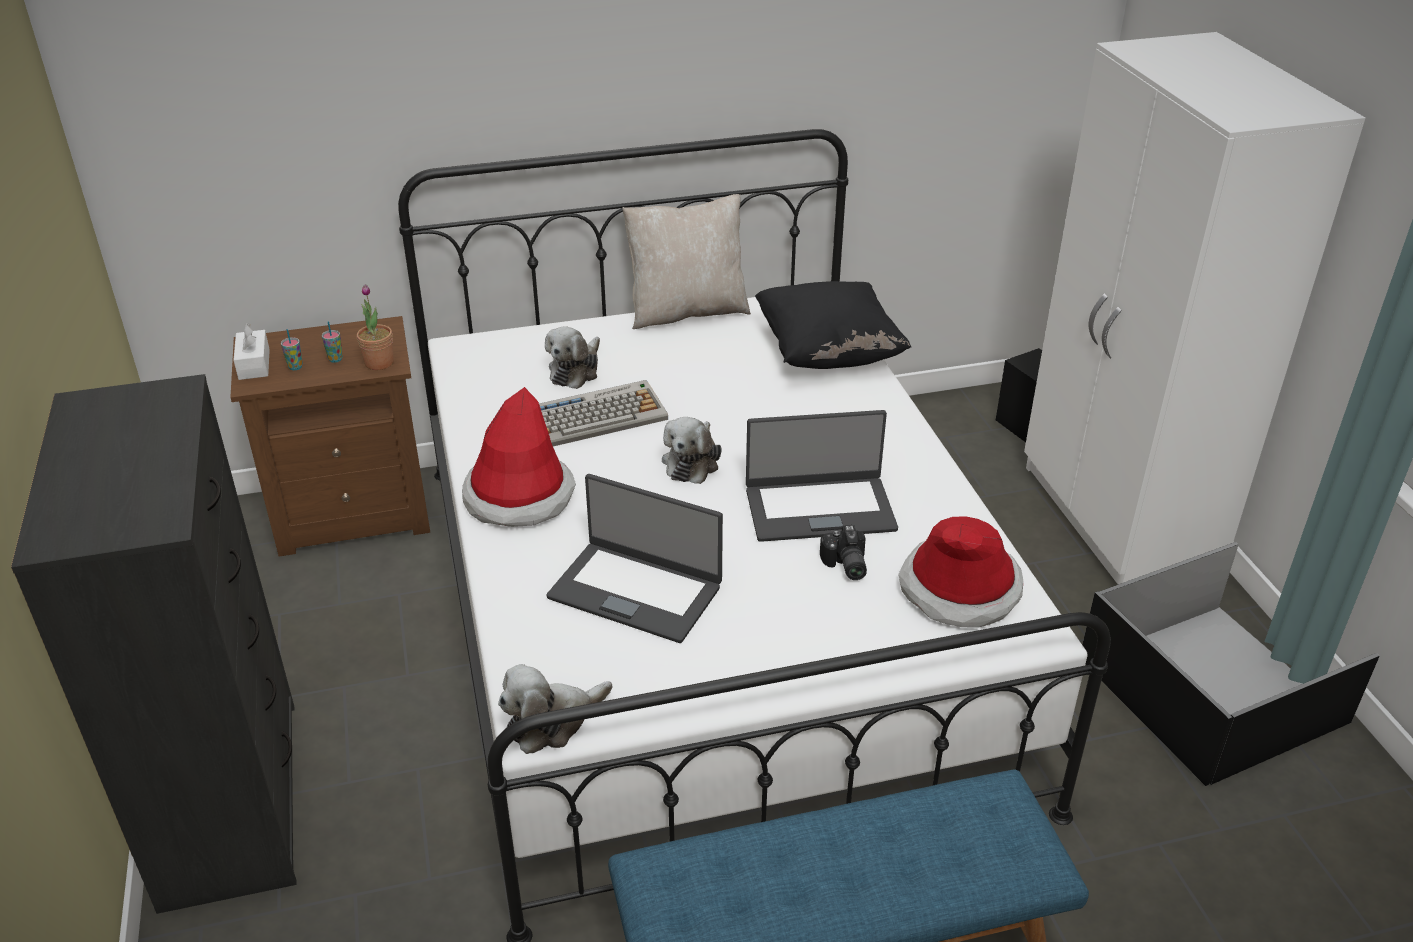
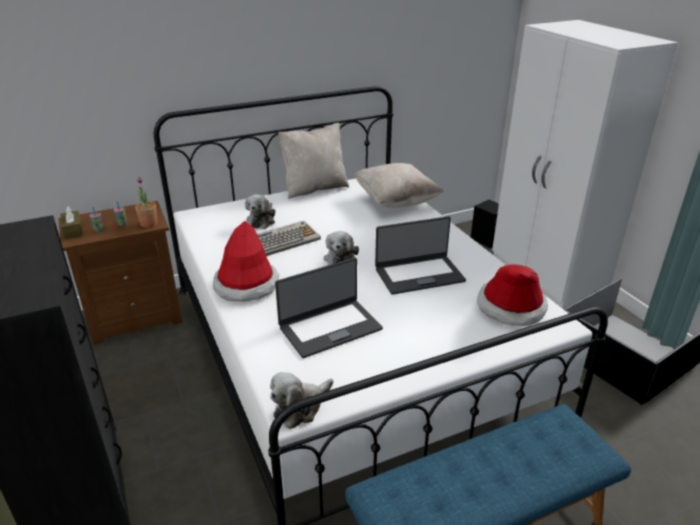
camera: 10 degrees left, 5 degrees down
white tissue box [234,323,270,380] -> brown tissue box [60,206,83,239]
laptop [547,474,723,643] -> laptop turned 45 degrees counterclockwise [275,258,383,358]
black pillow [755,281,911,369] -> beige pillow [354,163,444,208]
camera [820,525,867,580] -> none

